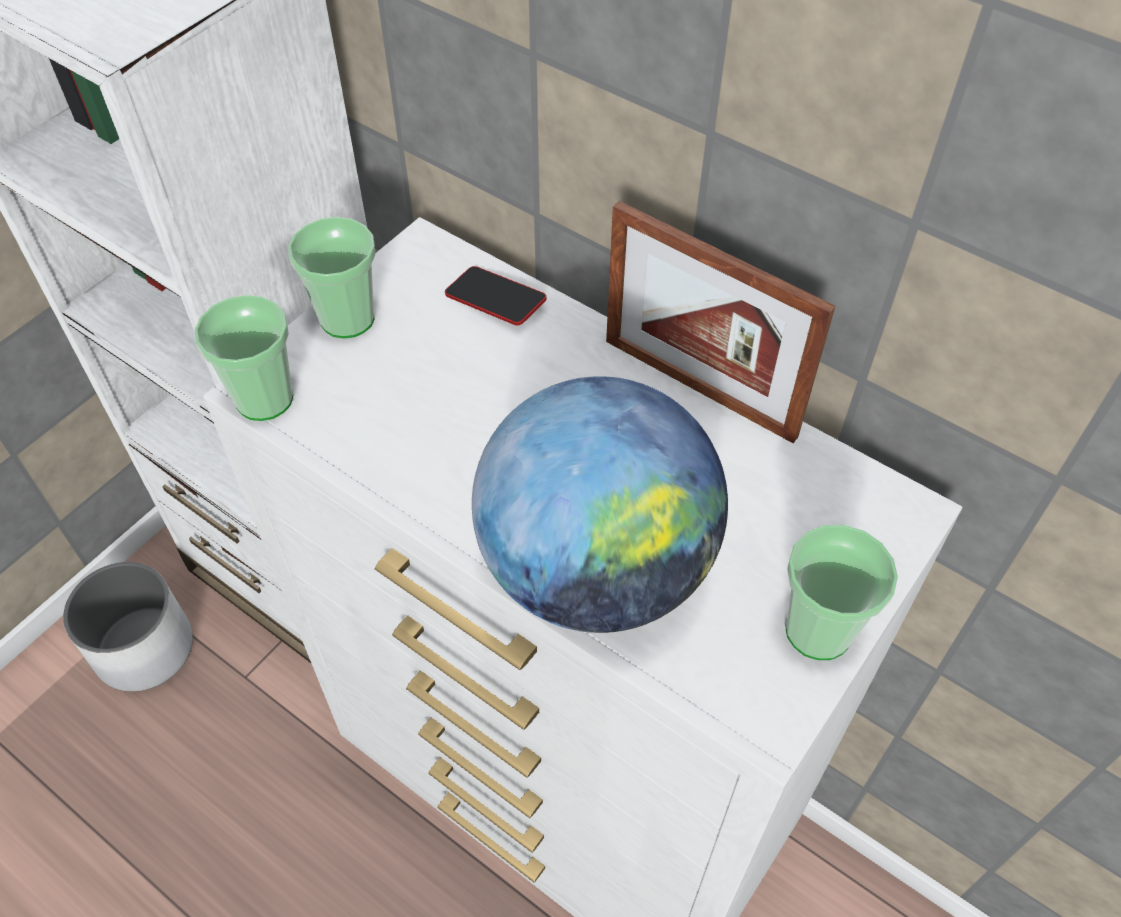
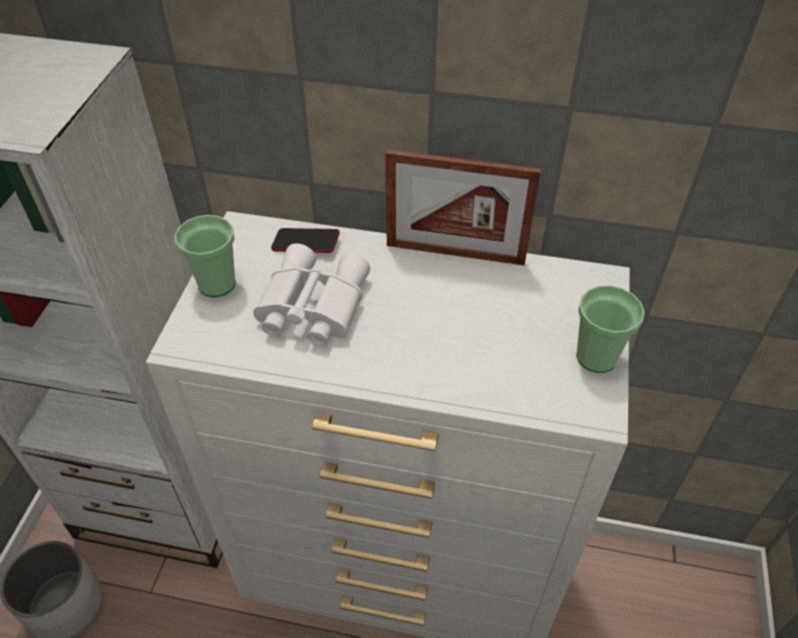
camera: 25 degrees left, 5 degrees down
cup [195,295,293,421] -> none
globe [472,376,728,633] -> none
none -> white binoculars [253,243,370,346]

